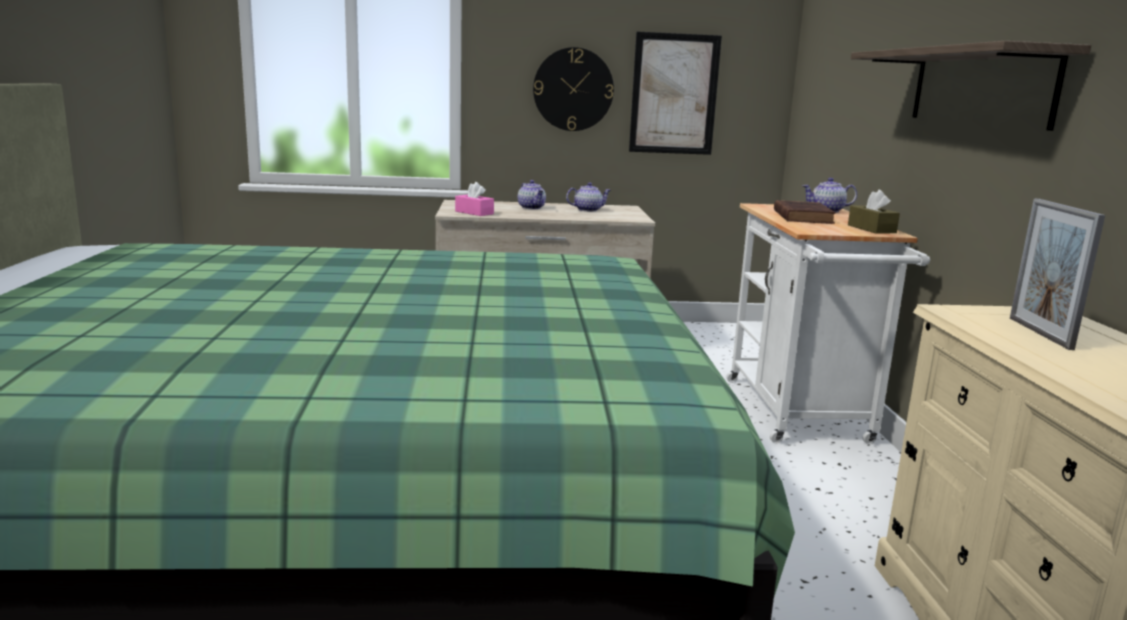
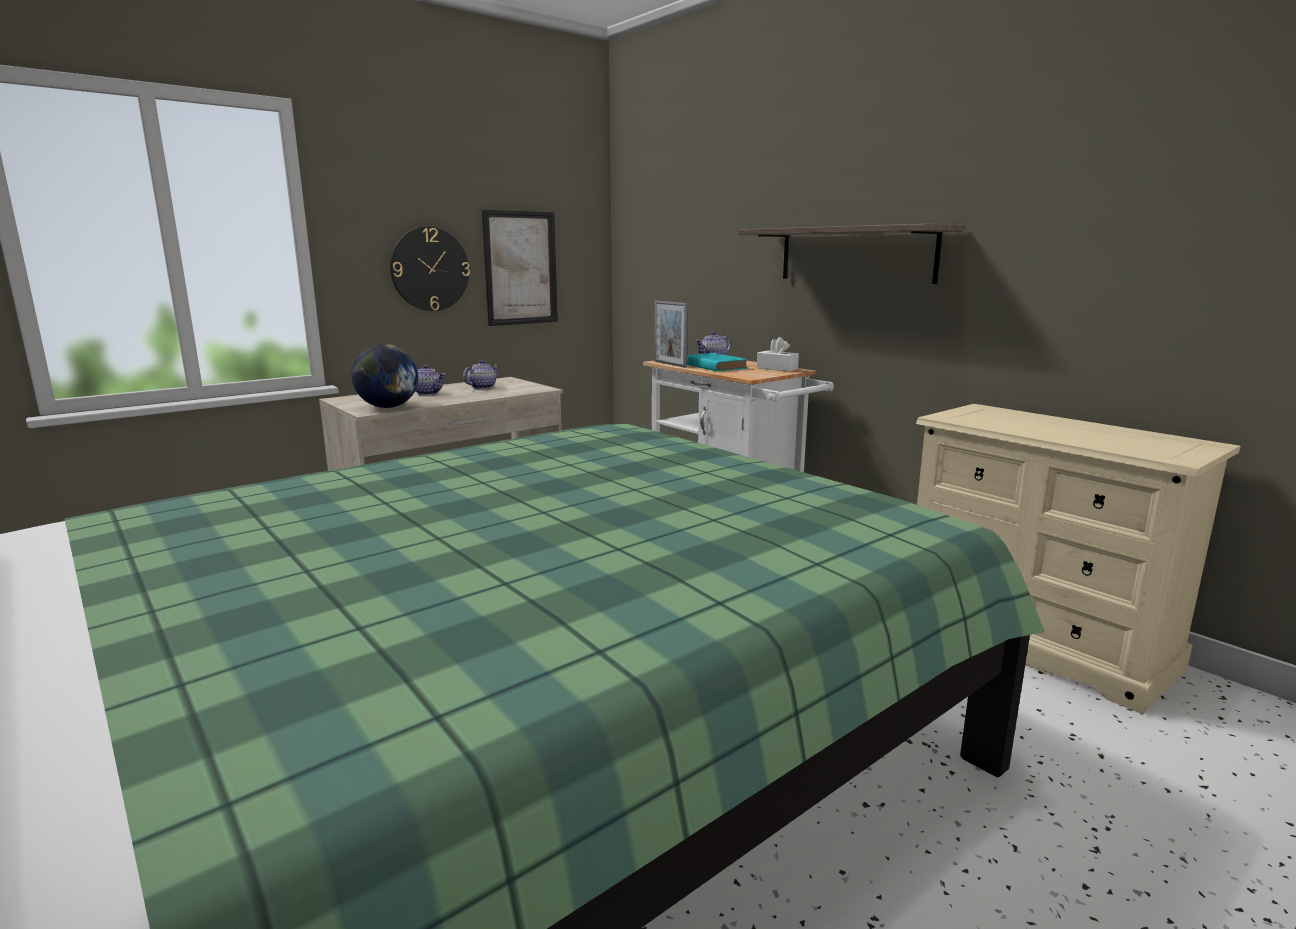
camera: 35 degrees left, 0 degrees up
pink tissue box [455,182,494,216] -> globe [351,344,419,408]
brown book [774,200,836,224] -> turquoise book [687,353,748,372]
brown tissue box [848,190,900,234] -> white tissue box [757,337,799,372]
picture frame [1010,199,1105,350] -> picture frame moved to [655,301,688,368]

